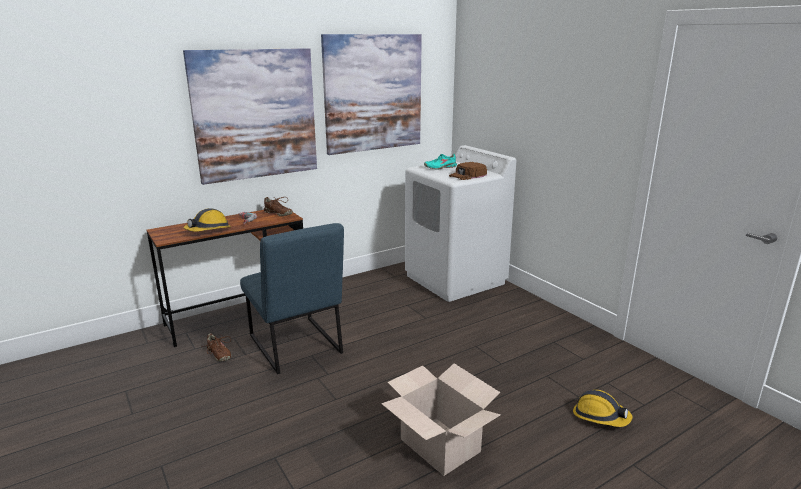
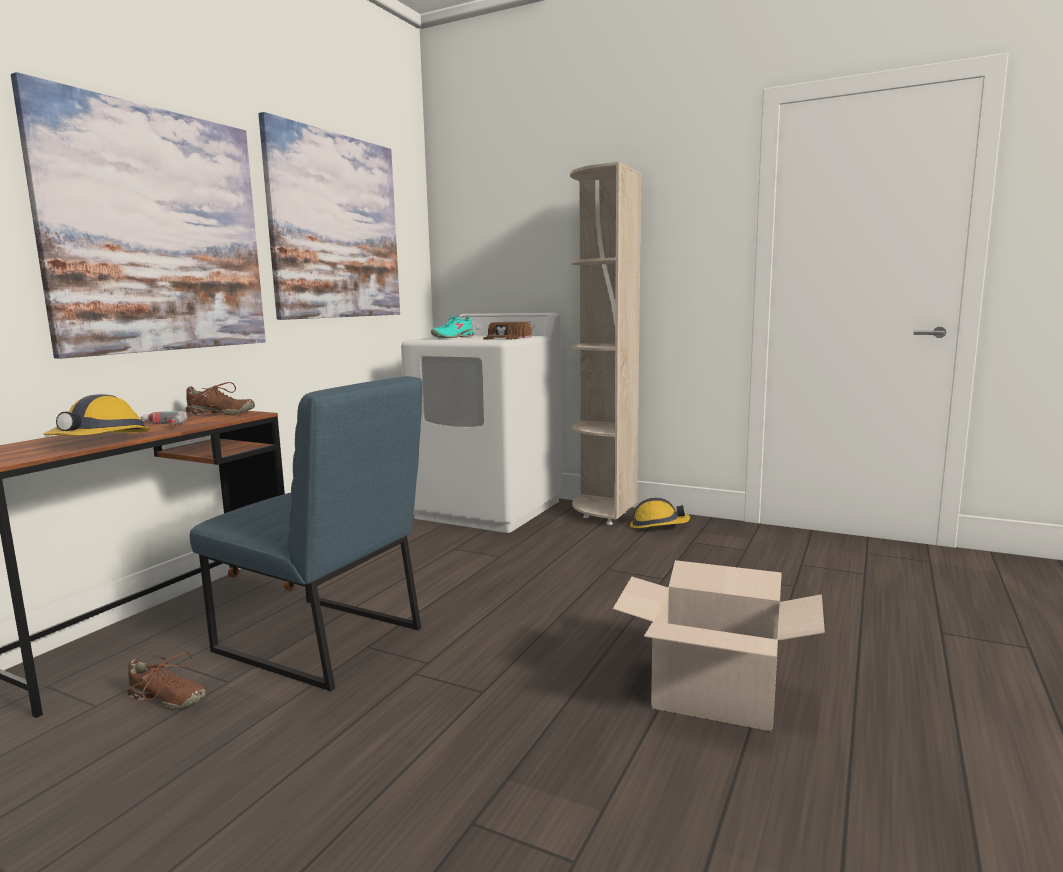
camera: 30 degrees left, 10 degrees down
hard hat [573,390,633,427] -> hard hat moved to [630,498,690,528]
none -> beige bookcase [570,162,641,525]

